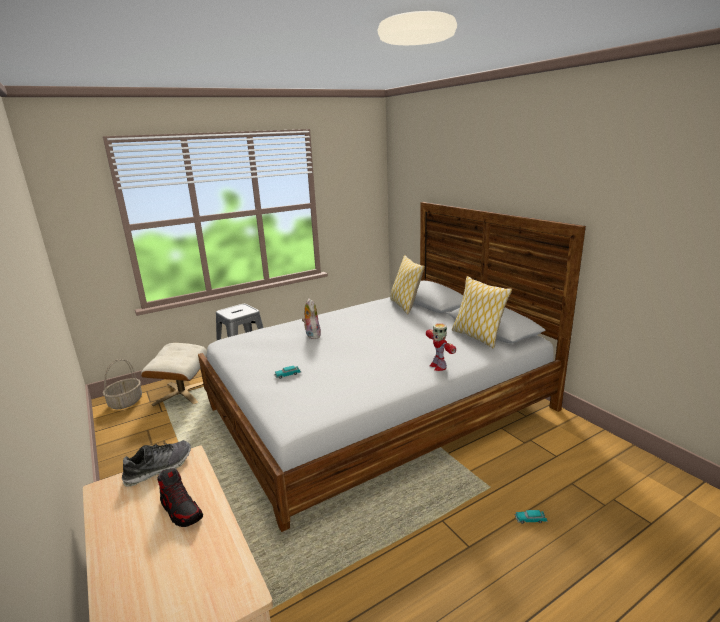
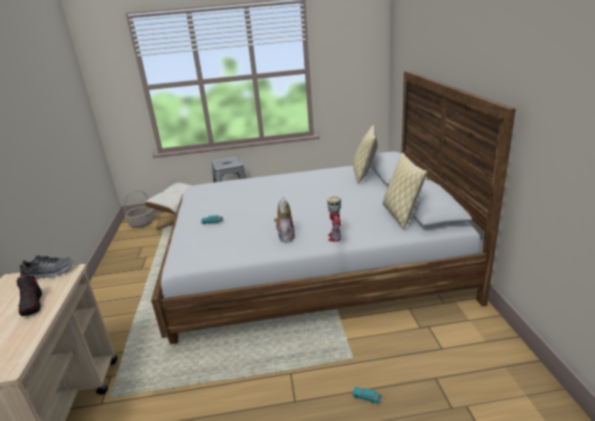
camera: 25 degrees right, 5 degrees up
plush toy [302,298,321,339] -> plush toy moved to [274,197,295,243]

